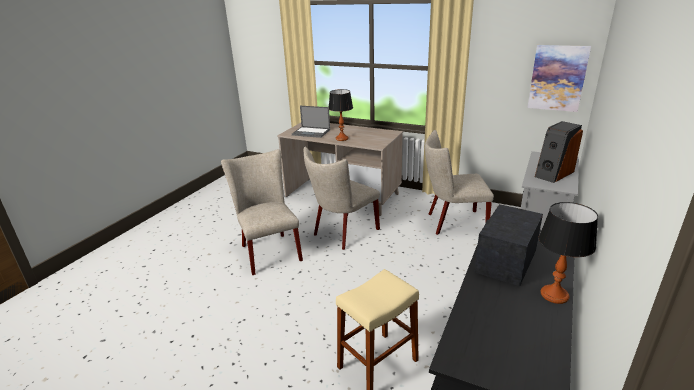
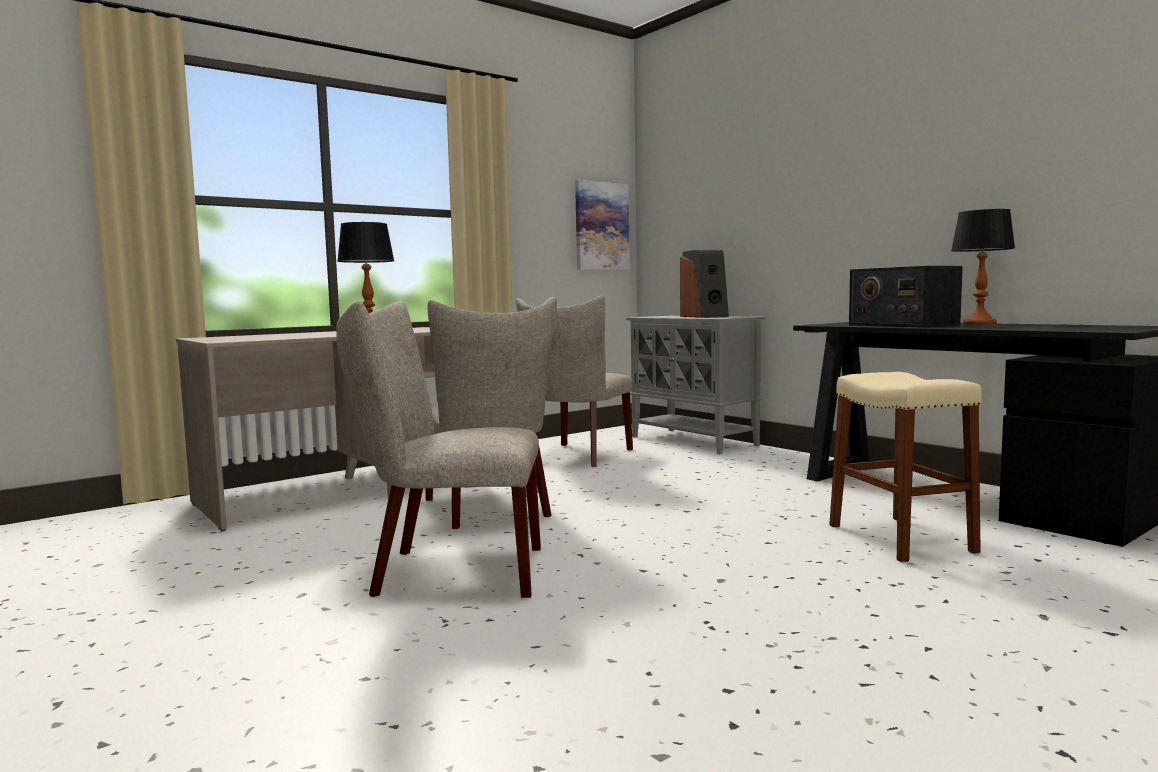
camera: 65 degrees left, 20 degrees down
laptop [292,106,330,138] -> none

